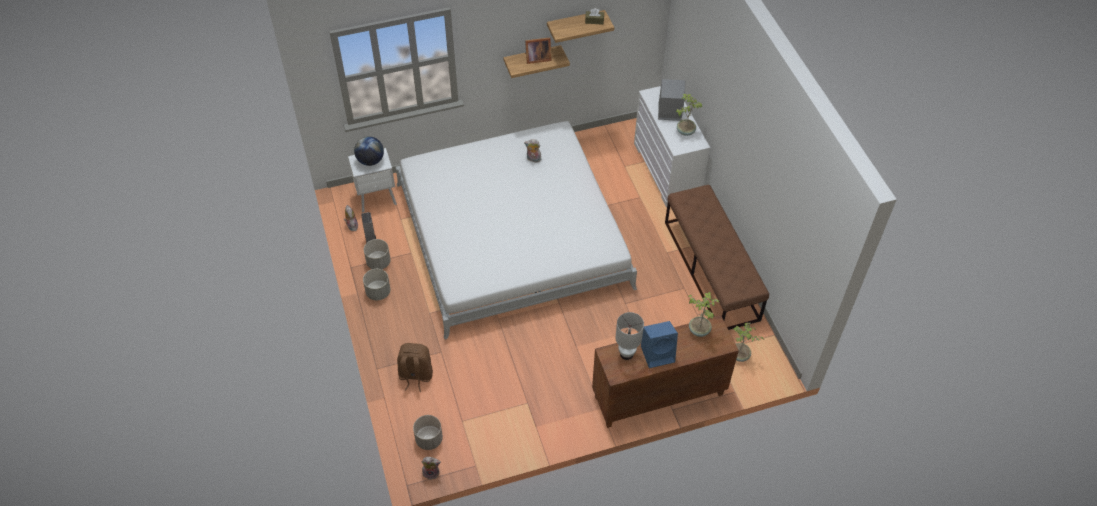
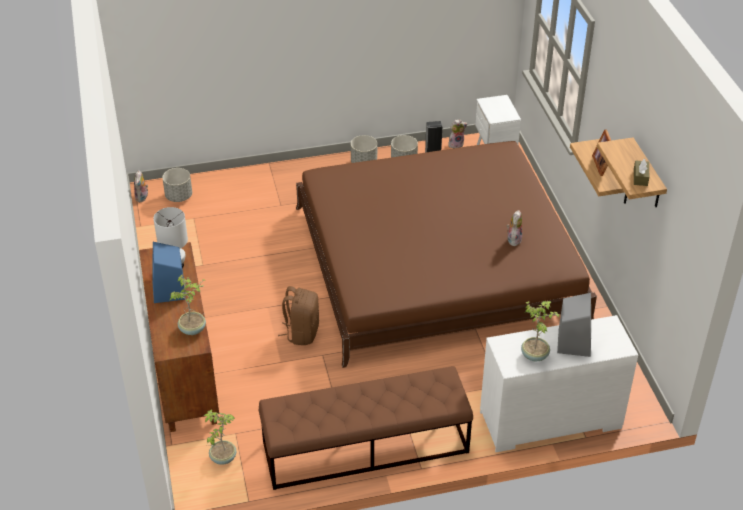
camera: 95 degrees right, 10 degrees down
globe [354,136,384,166] -> none
white bed [396,121,637,339] -> brown bed [296,141,597,368]
brown backpack [397,343,433,392] -> brown backpack moved to [278,286,319,345]

